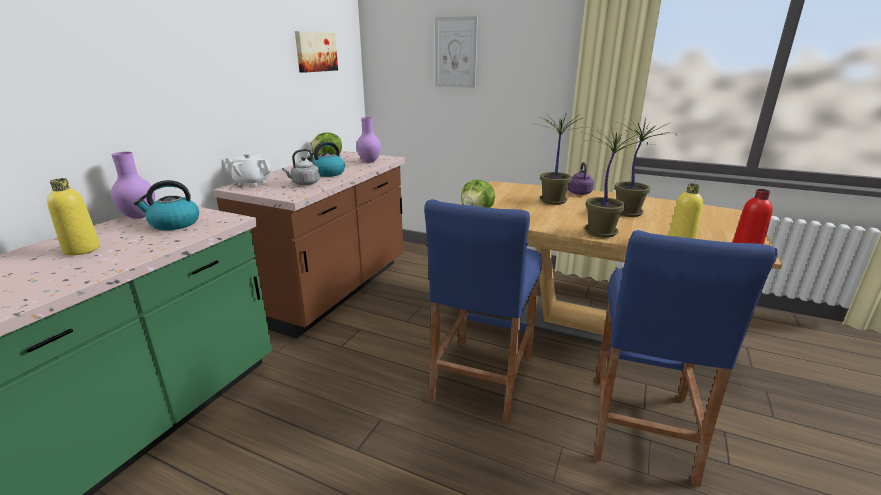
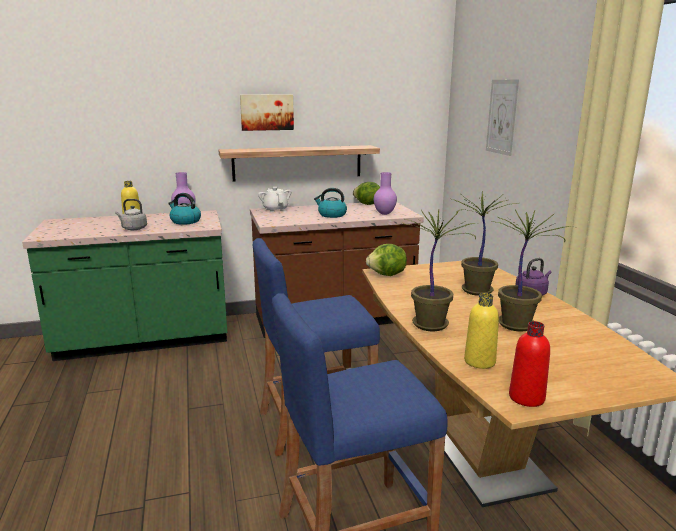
camera: 50 degrees right, 5 degrees down
grey kettle [282,149,320,185] -> grey kettle moved to [115,199,147,230]
picture [295,31,338,73] -> picture moved to [240,95,294,131]
none -> shelf [219,145,380,182]

